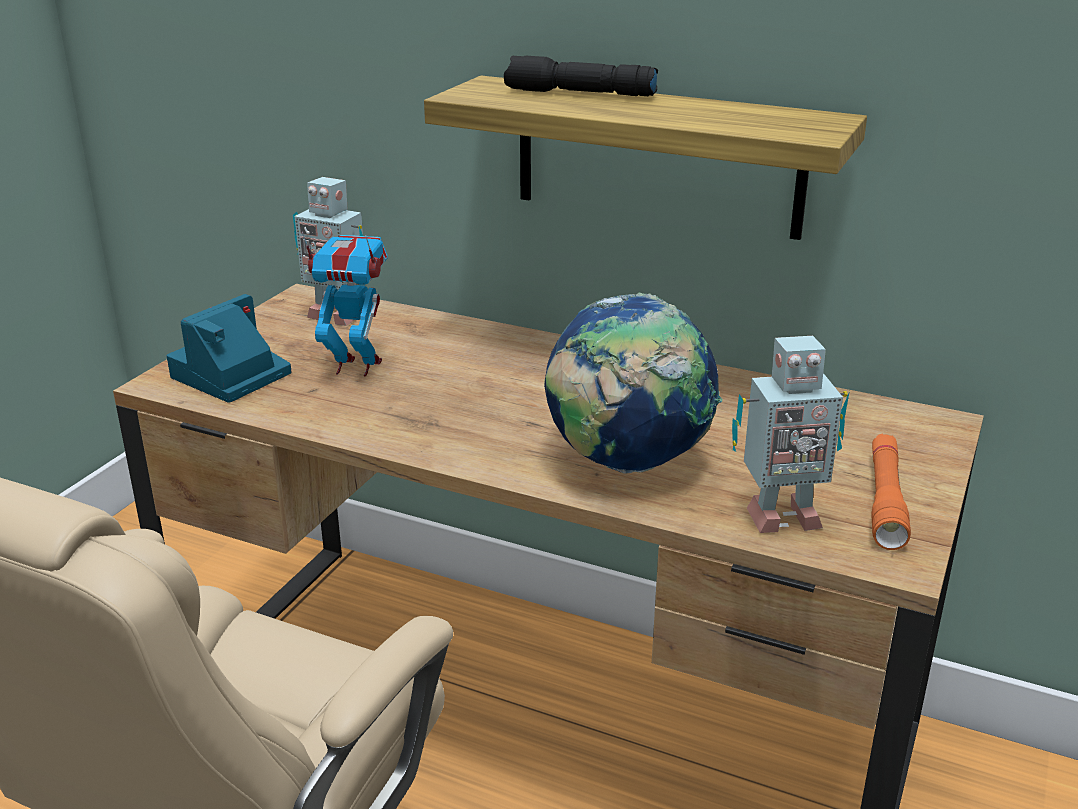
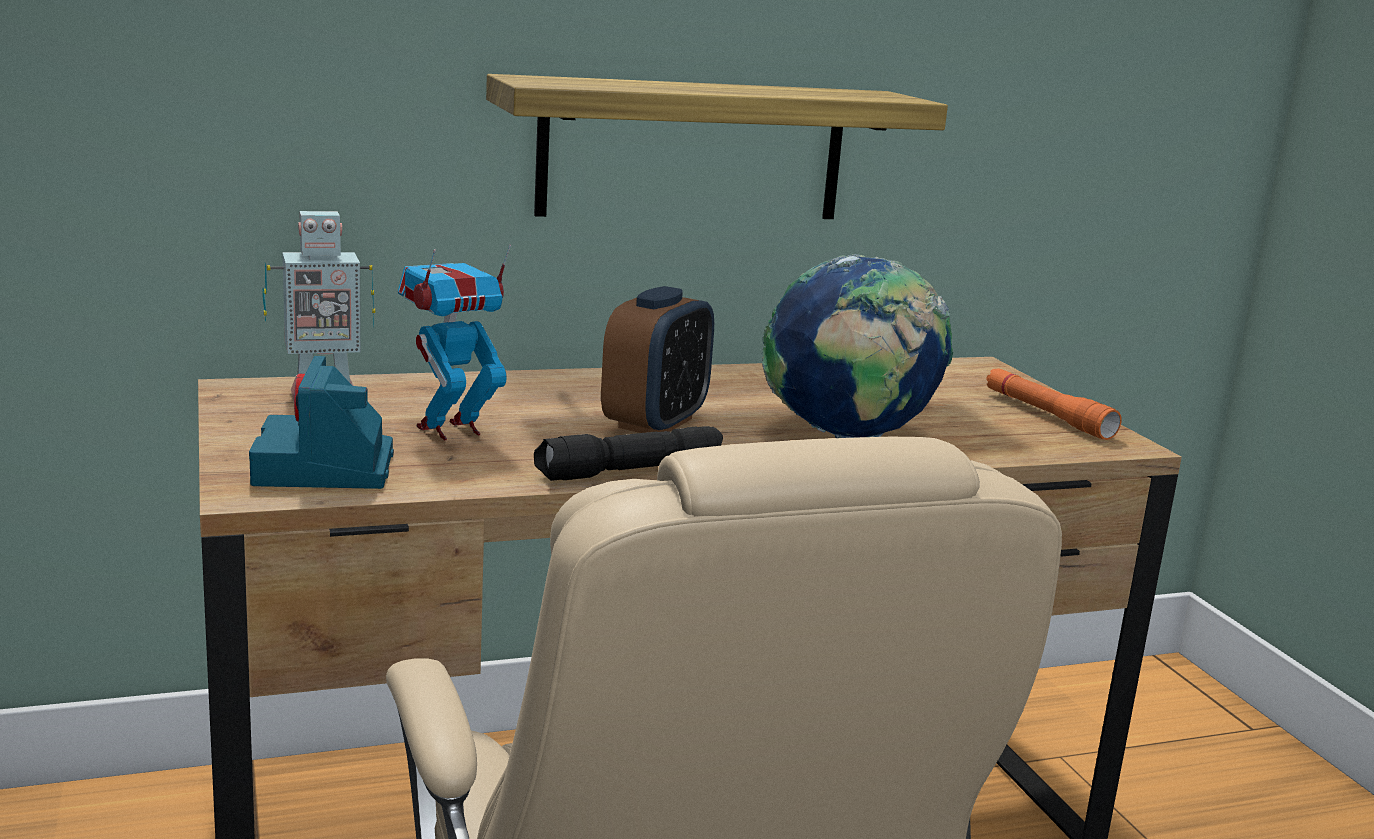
camera: 45 degrees left, 10 degrees down
black flashlight [504,56,658,96] -> black flashlight moved to [534,426,723,481]
toy robot [732,336,850,533] -> none
none -> alarm clock [601,286,714,433]

